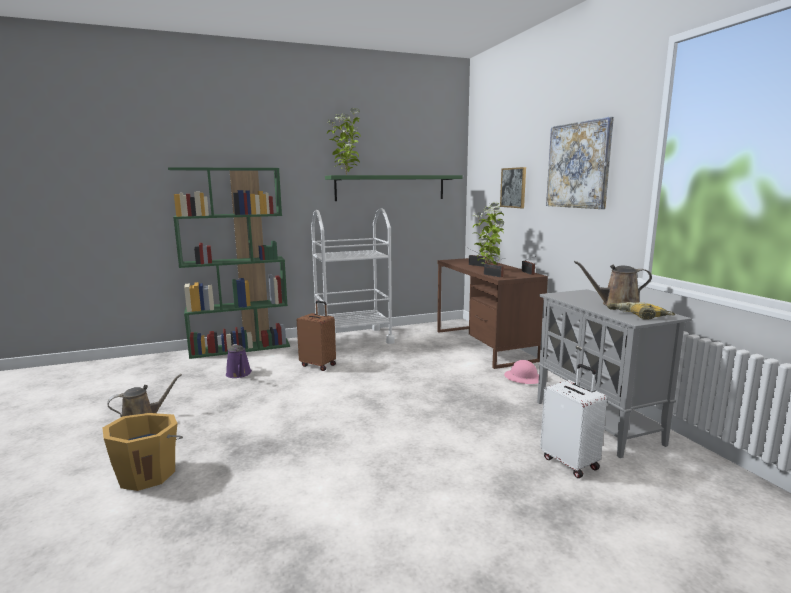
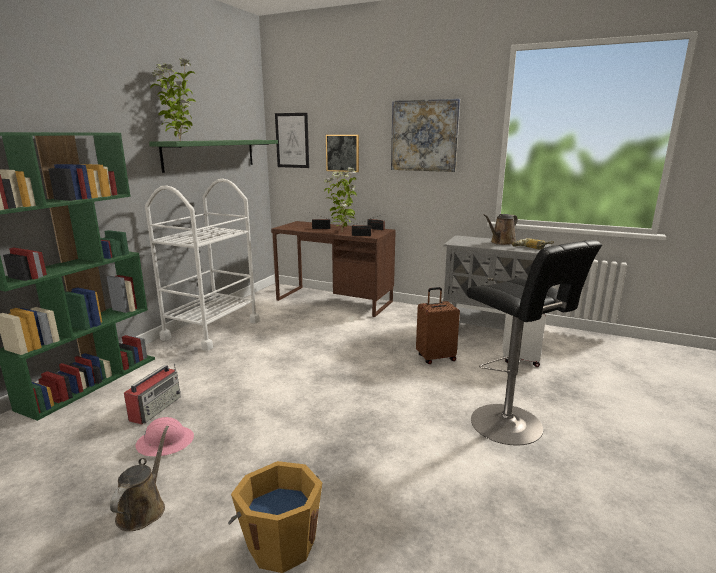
camera: 45 degrees left, 5 degrees up
purple watering can [226,344,252,378] -> radio [124,364,181,425]
brown suitcase [297,301,336,371] -> brown suitcase moved to [416,287,460,364]
pink hard hat [504,360,539,384] -> pink hard hat moved to [136,417,194,456]
none -> picture [275,113,309,168]
none -> black stool [467,240,602,445]

